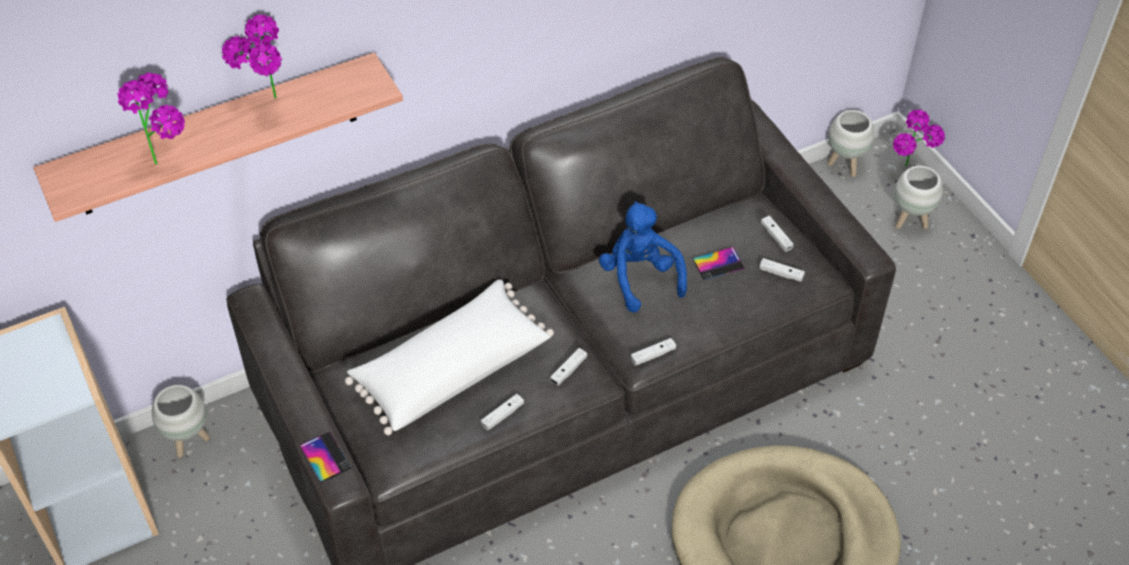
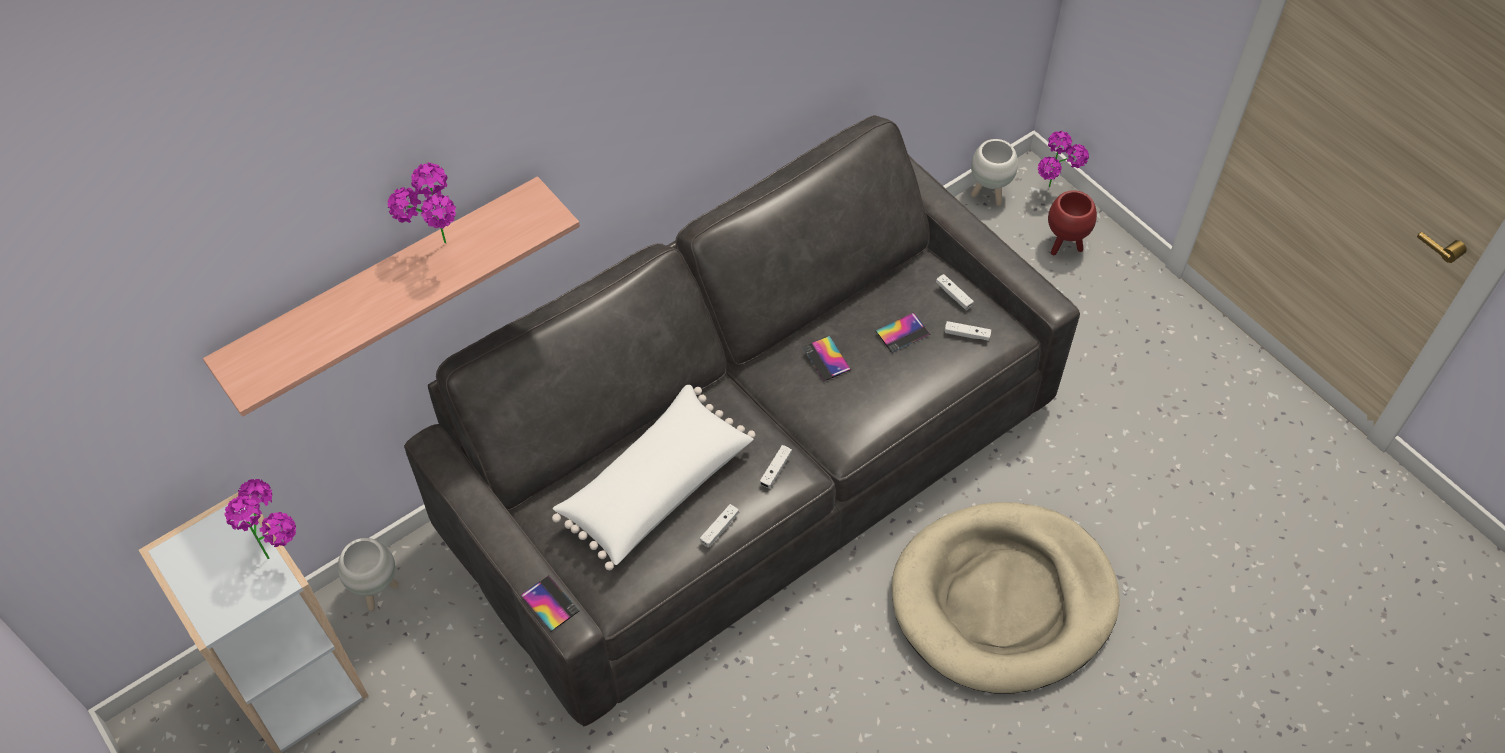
camera: 10 degrees left, 5 degrees up
potted plant [117,72,185,165] -> potted plant moved to [224,479,296,559]
blue plush toy [599,201,687,313] -> phone [803,336,851,382]
white game controller [631,338,676,366] -> none
white planter [895,166,943,229] -> red planter [1048,190,1097,255]

